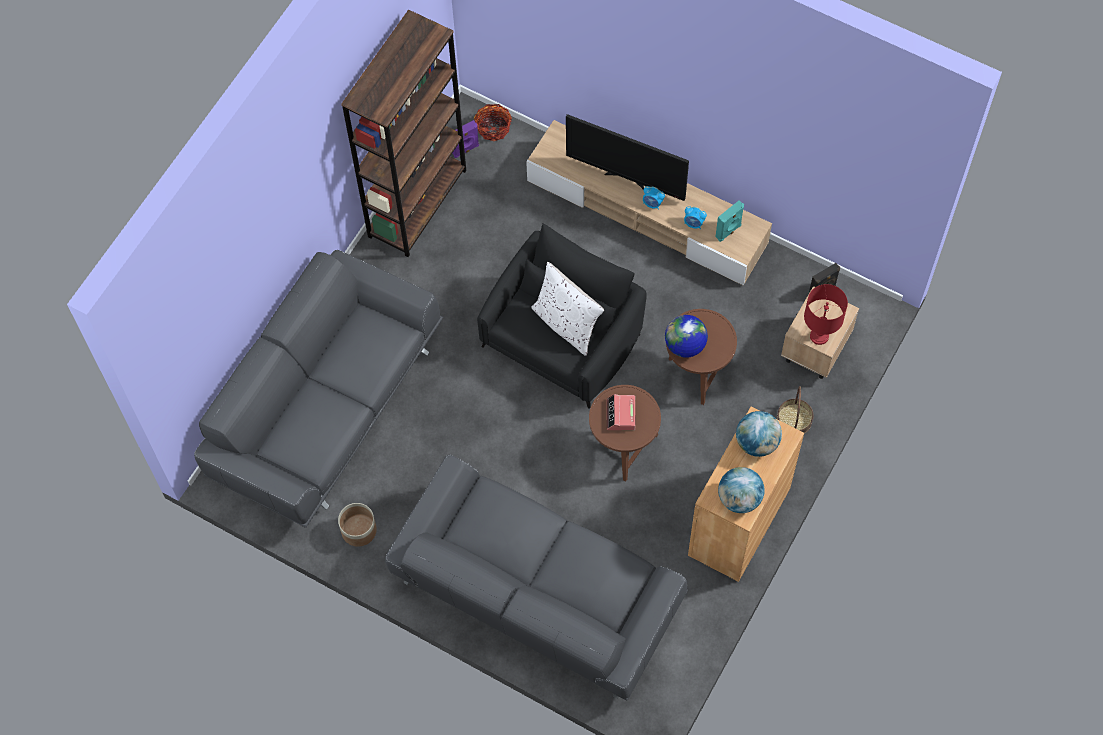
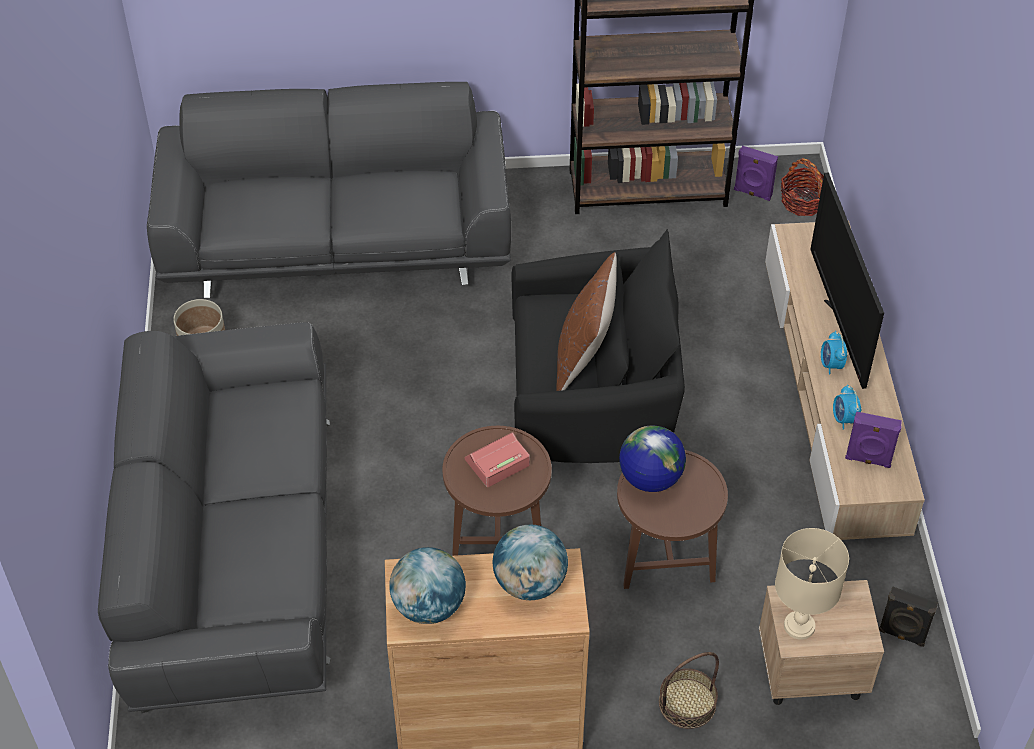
camera: 55 degrees right, 15 degrees down
white pillow [531,262,604,356] -> brown pillow [556,252,617,391]
turquoise speaker [715,201,744,242] -> purple speaker [845,411,902,468]
red table lamp [804,284,848,345] -> beige table lamp [775,528,849,640]

